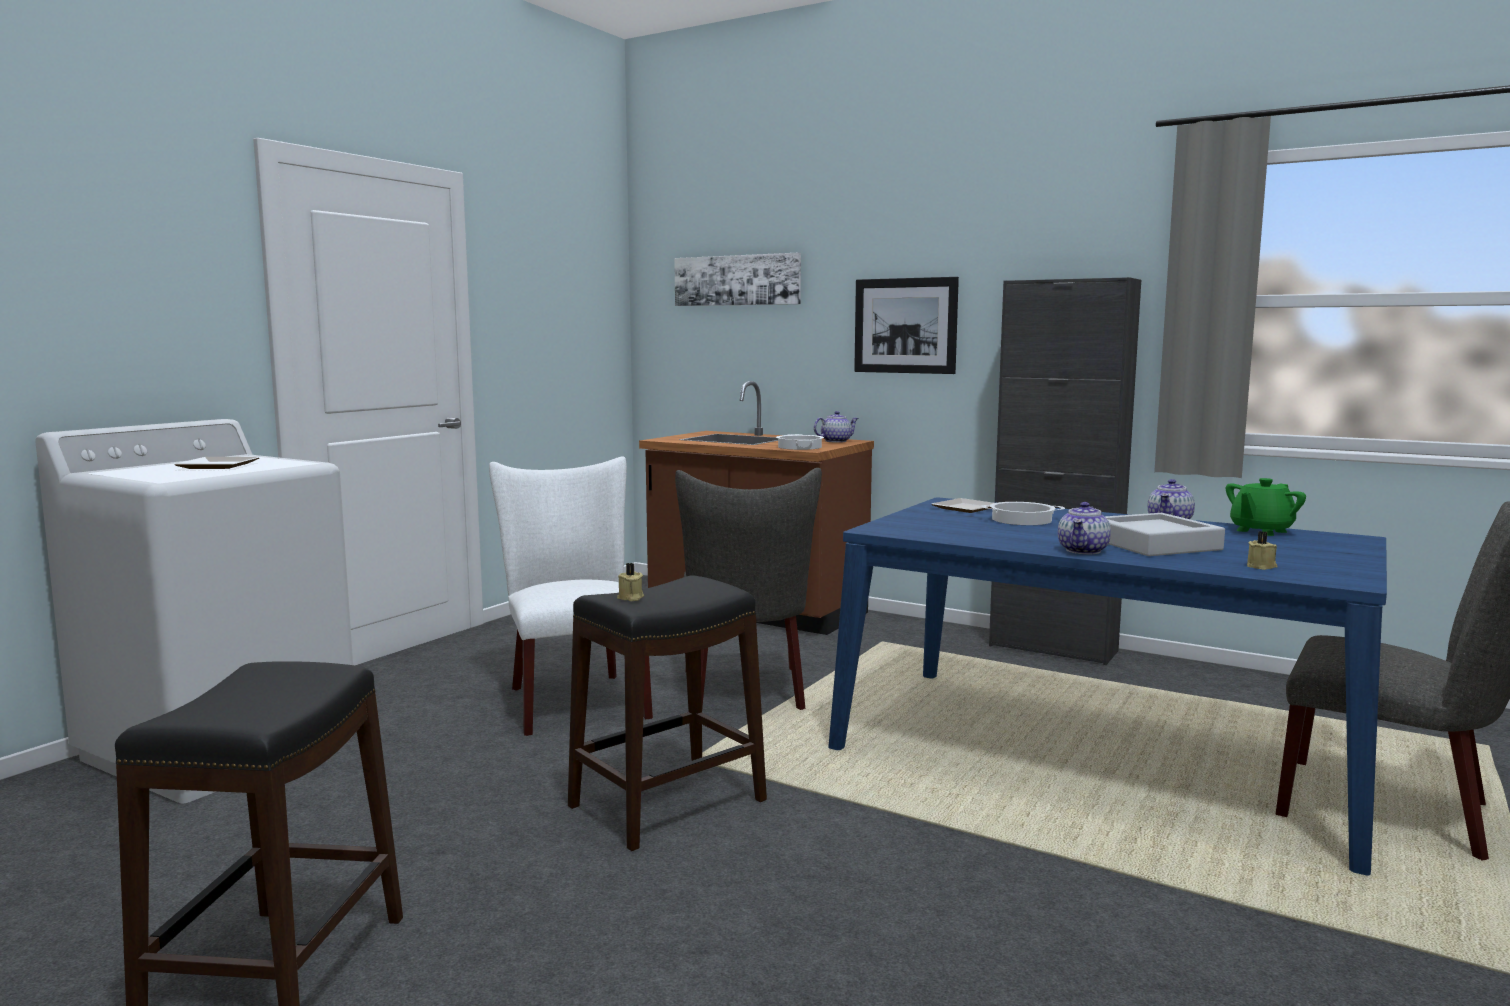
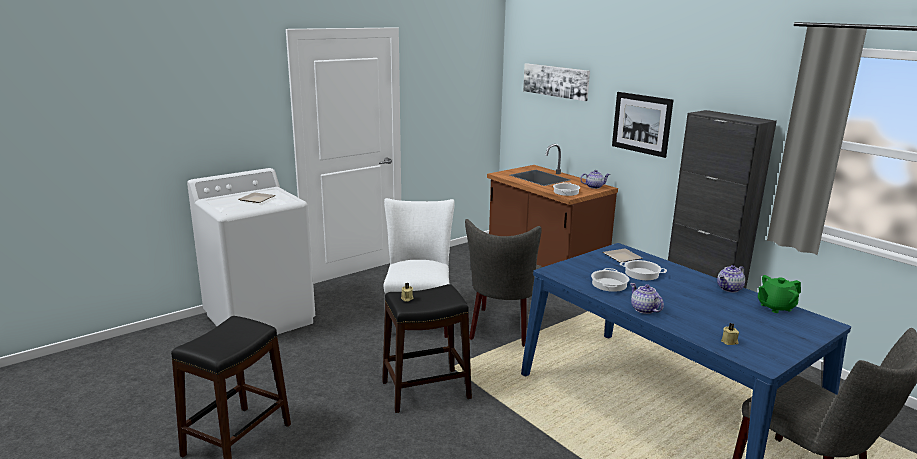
camera: 20 degrees right, 10 degrees up
teapot [1058,502,1111,554] -> teapot turned 105 degrees clockwise [630,283,664,314]
grey tray [1105,513,1225,556] -> none
none -> cooking pot [591,268,629,292]

